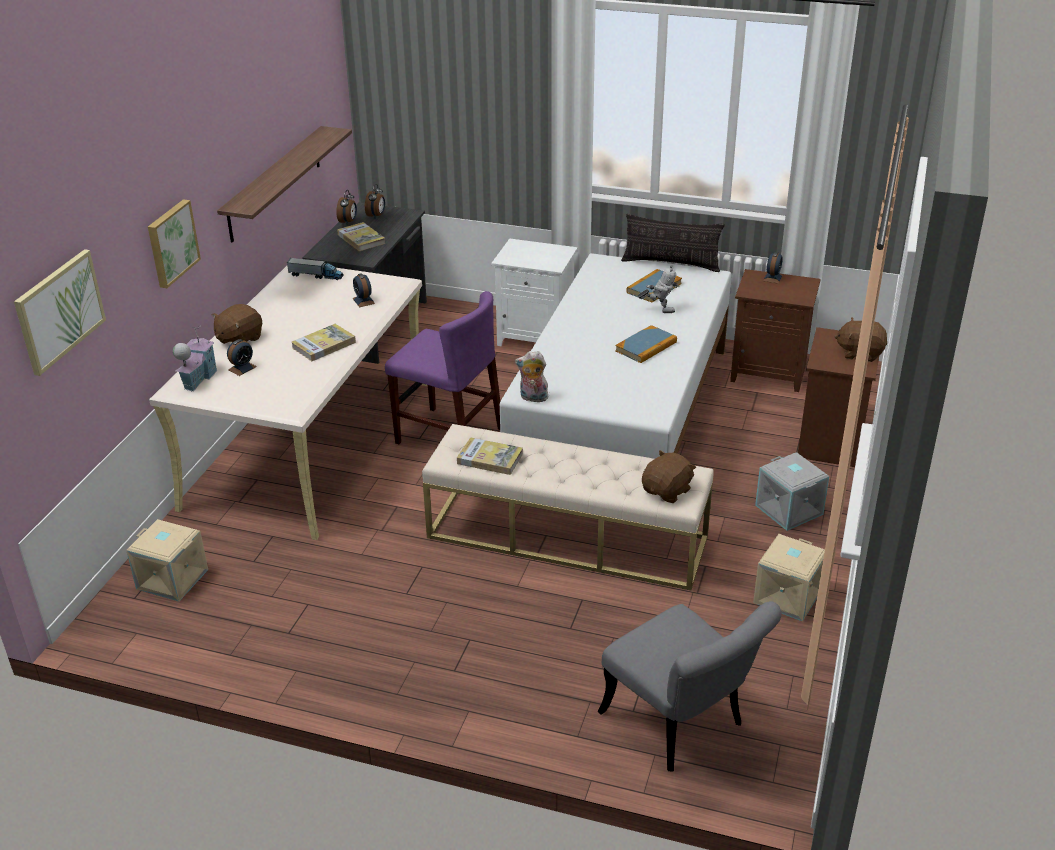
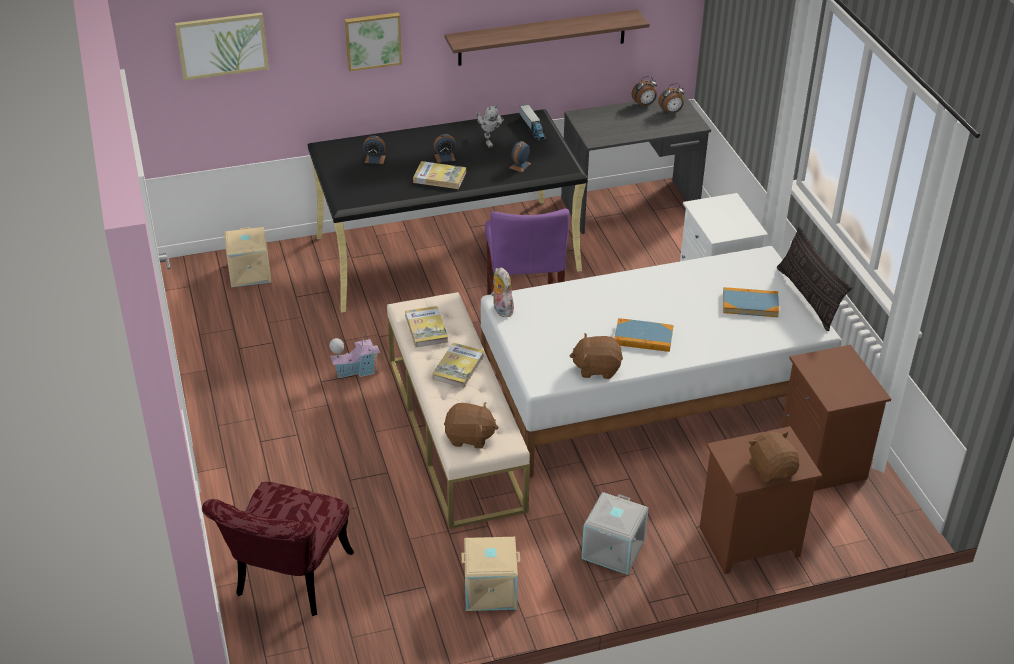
camera: 55 degrees right, 5 degrees up
beige desk [149,266,426,540] -> black desk [308,109,588,312]
toy house [173,327,218,392] -> toy house moved to [329,333,380,378]
brown plush toy [212,304,262,344] -> brown plush toy moved to [569,333,623,379]
book [337,222,385,251] -> book moved to [432,342,484,388]
grey chair [598,601,781,771] -> red chair [202,482,354,616]
toy robot [638,265,680,313] -> toy robot moved to [476,105,504,148]
alarm clock [763,252,783,284] -> alarm clock moved to [434,134,456,163]

